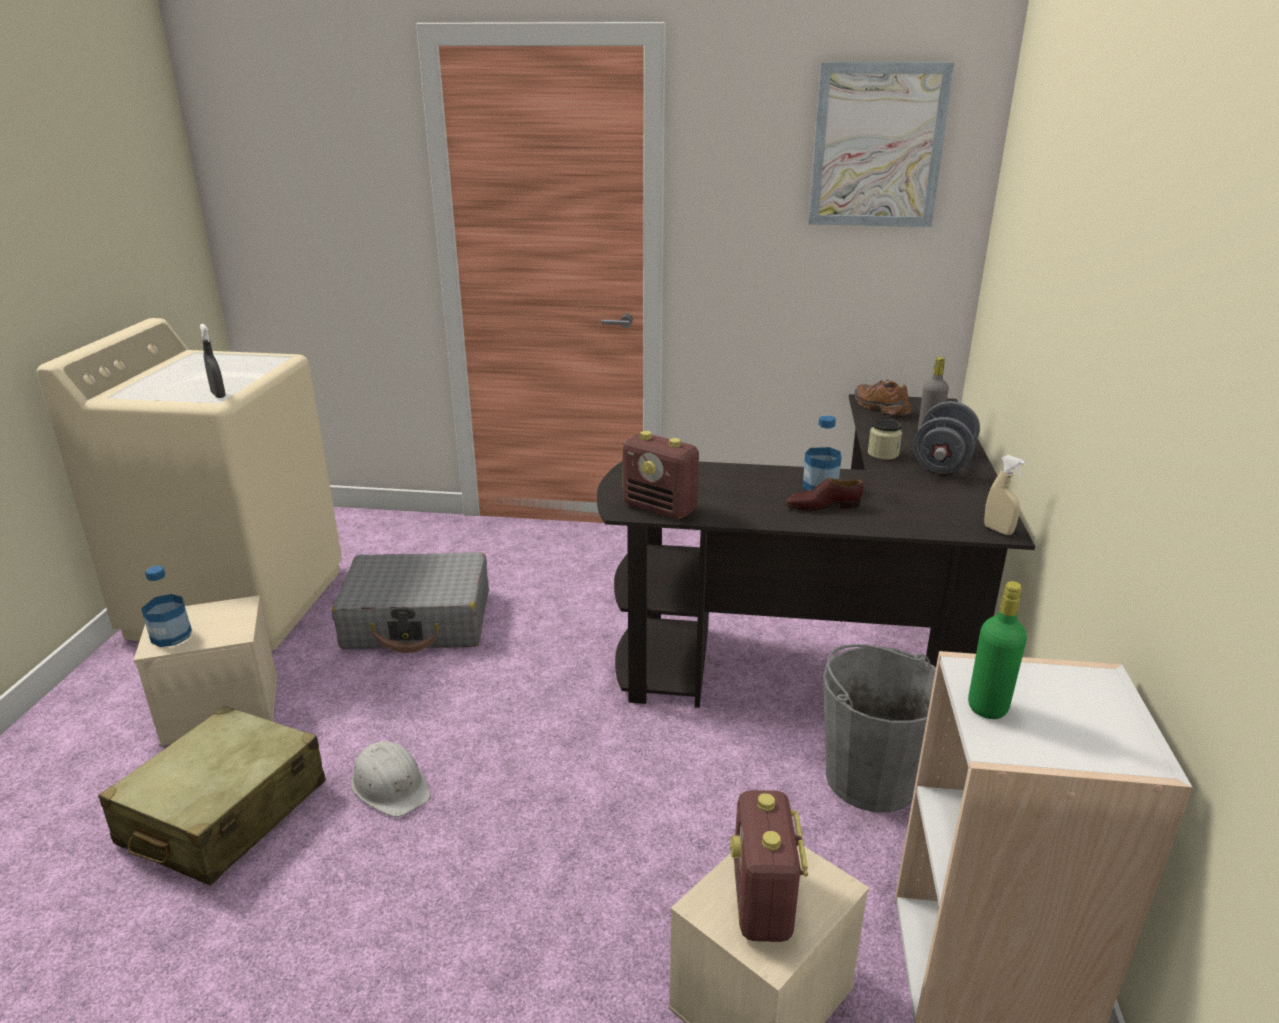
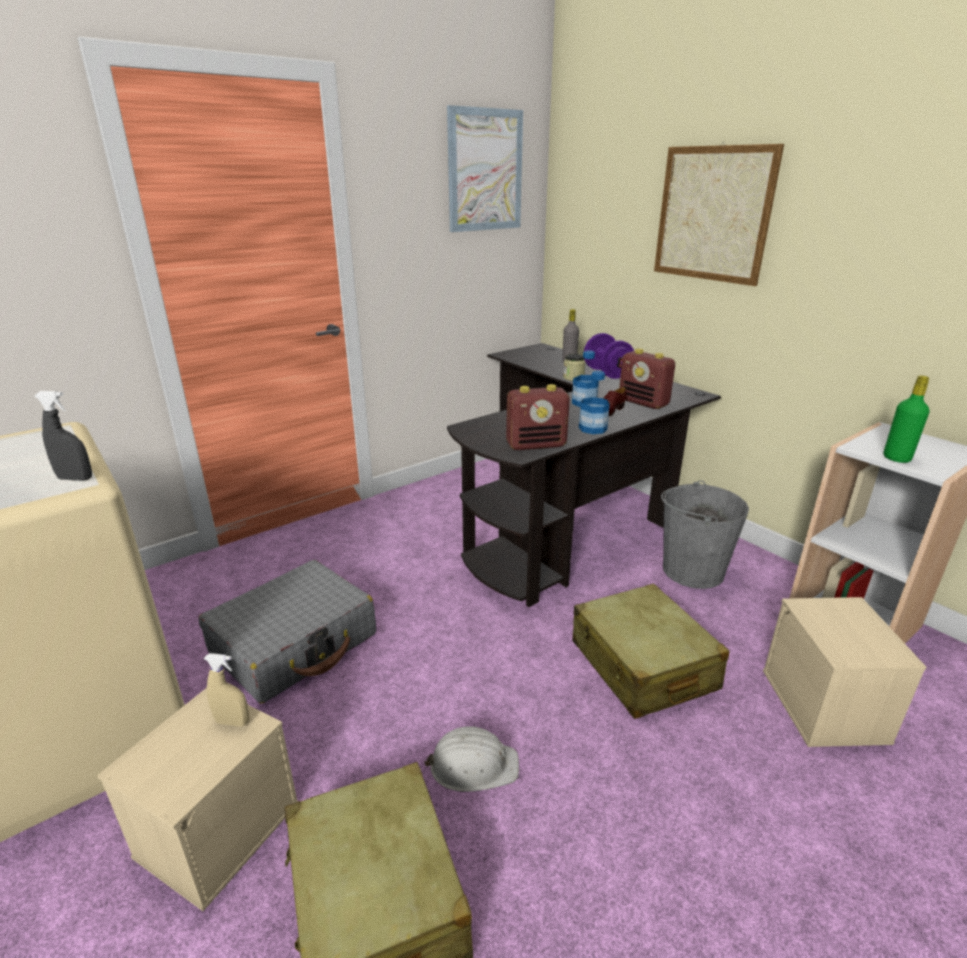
camera: 45 degrees left, 0 degrees up
bottle [141,565,192,647] -> bottle moved to [579,371,610,434]
radio [730,790,808,942] -> radio moved to [619,348,675,409]
brown shoe [855,380,911,416] -> none
grey dumbbell [913,401,980,474] -> purple dumbbell [584,333,634,379]
beige spray bottle [984,455,1026,535] -> beige spray bottle moved to [204,653,249,727]
none -> beige suitcase [573,583,729,719]
none -> picture [654,143,784,286]

